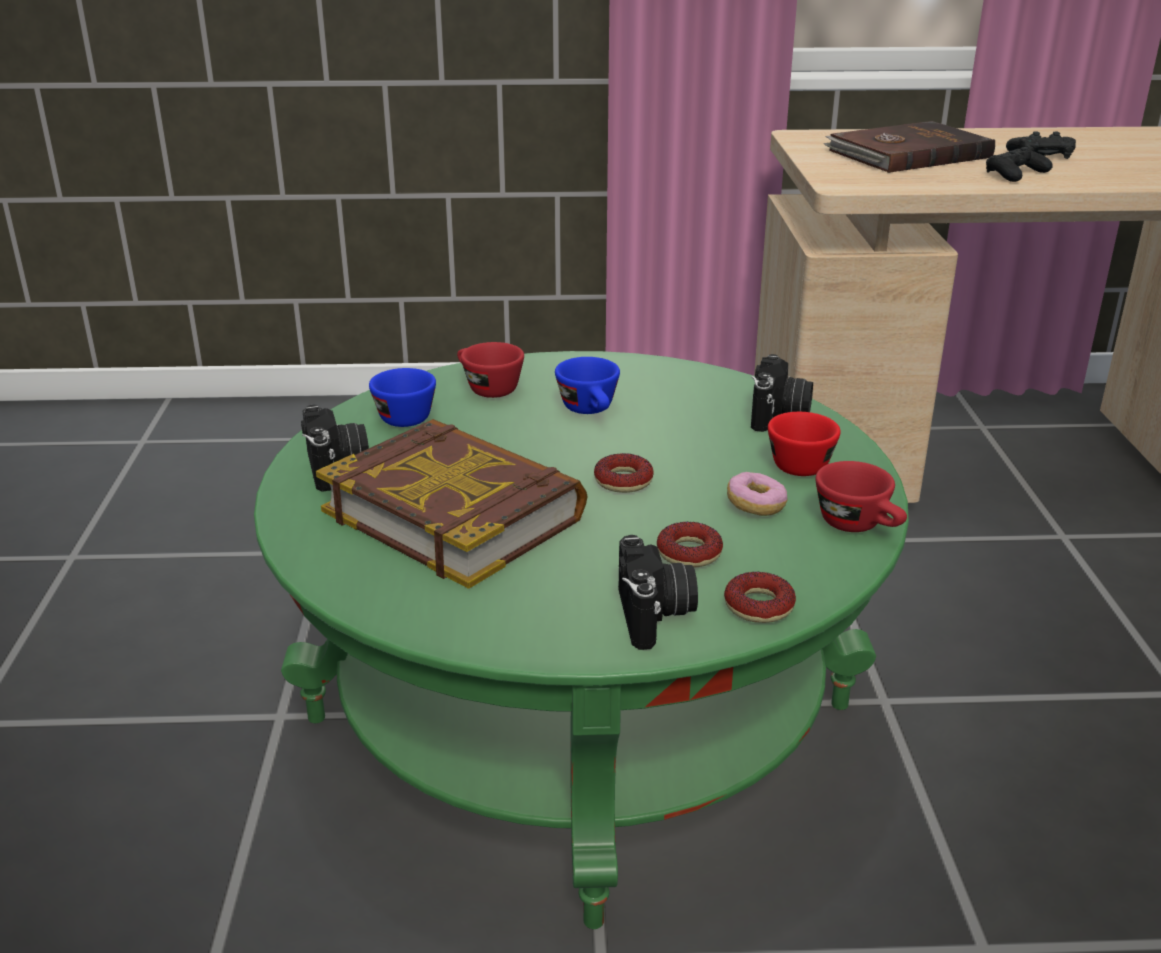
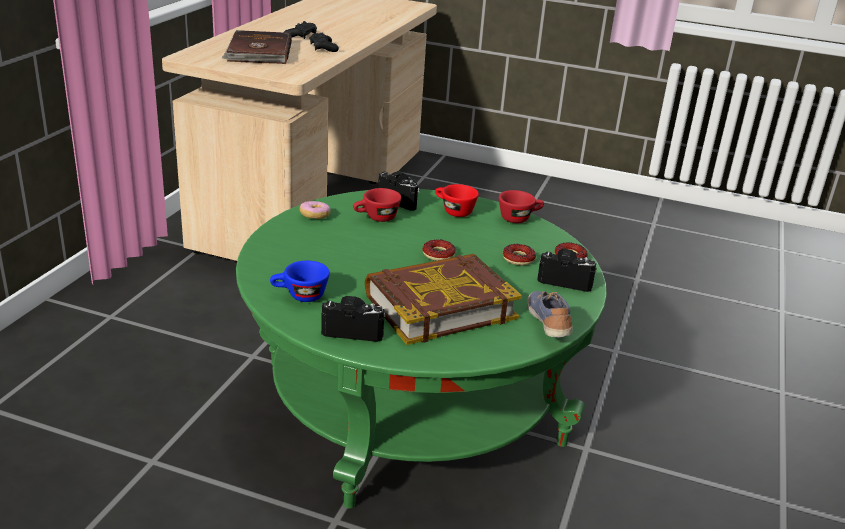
camera: 70 degrees left, 0 degrees up
red cup [457,342,524,398] -> red cup moved to [353,188,401,222]
blue cup [555,357,620,414] -> none
donut [727,472,788,516] -> donut moved to [300,201,331,219]
none -> shoe [527,291,573,337]

